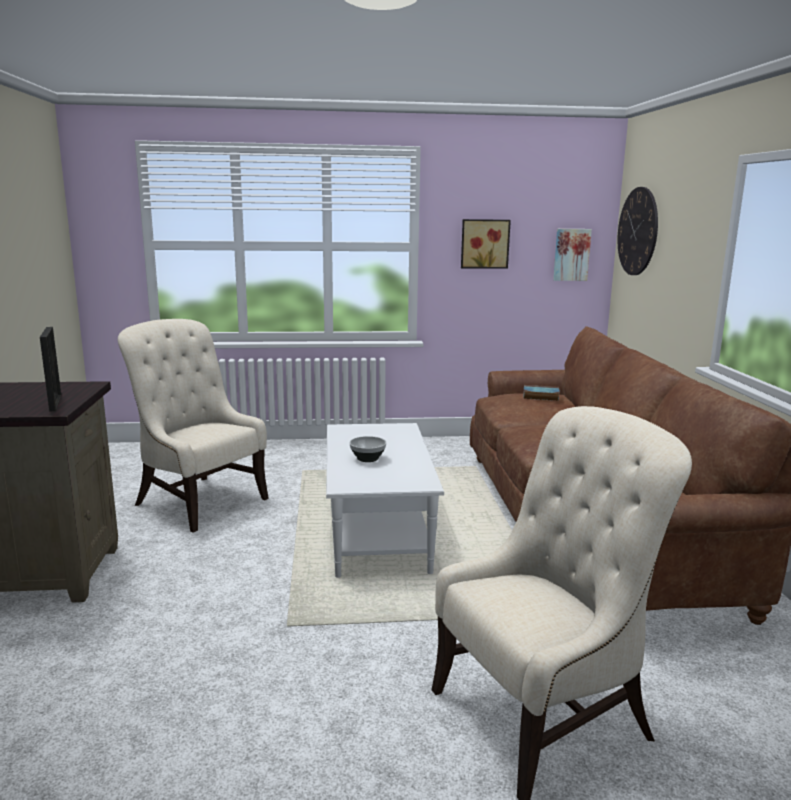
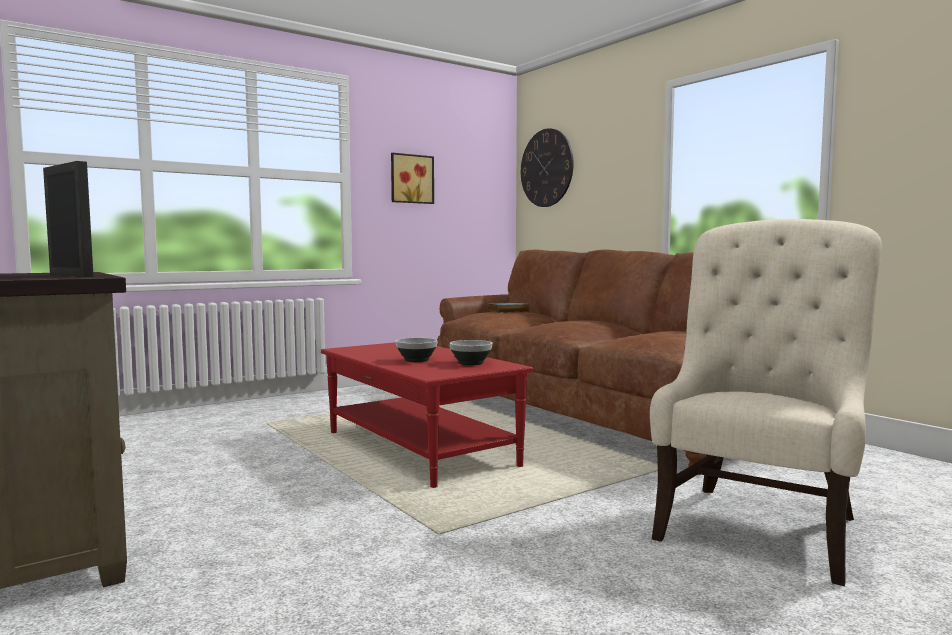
camera: 30 degrees left, 10 degrees down
beige armchair [118,319,269,533] -> none
white coffee table [326,423,444,578] -> red coffee table [321,342,534,488]
picture [553,229,592,281] -> none
none -> bowl [450,340,492,365]

